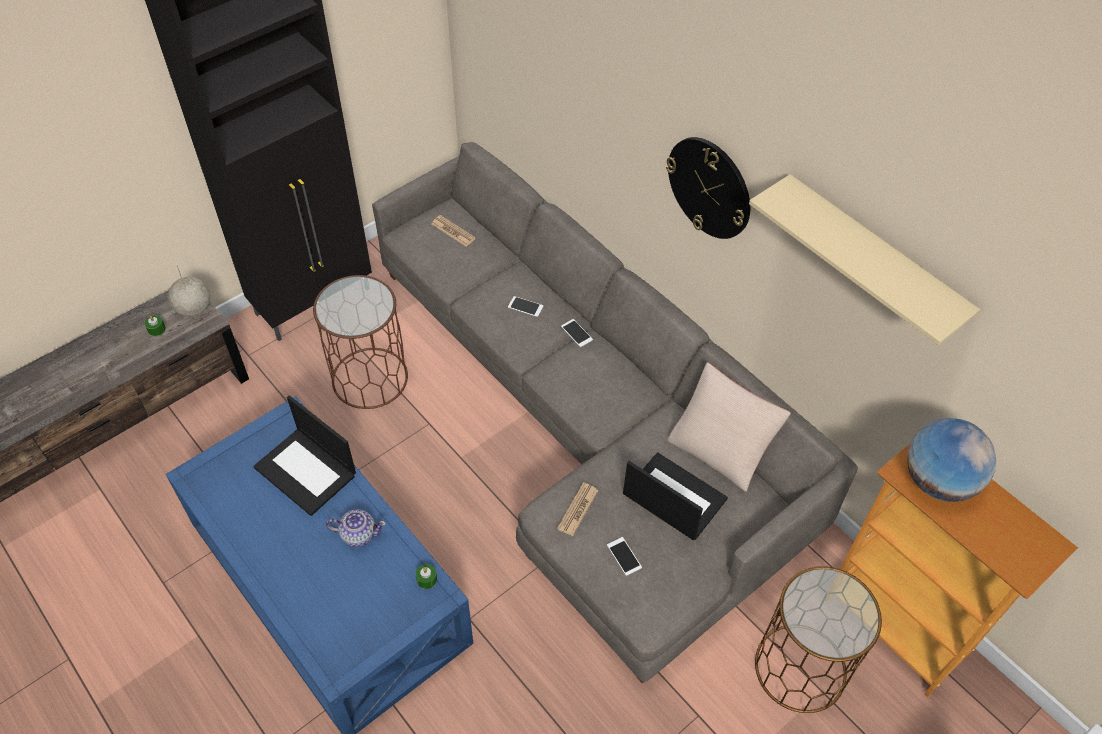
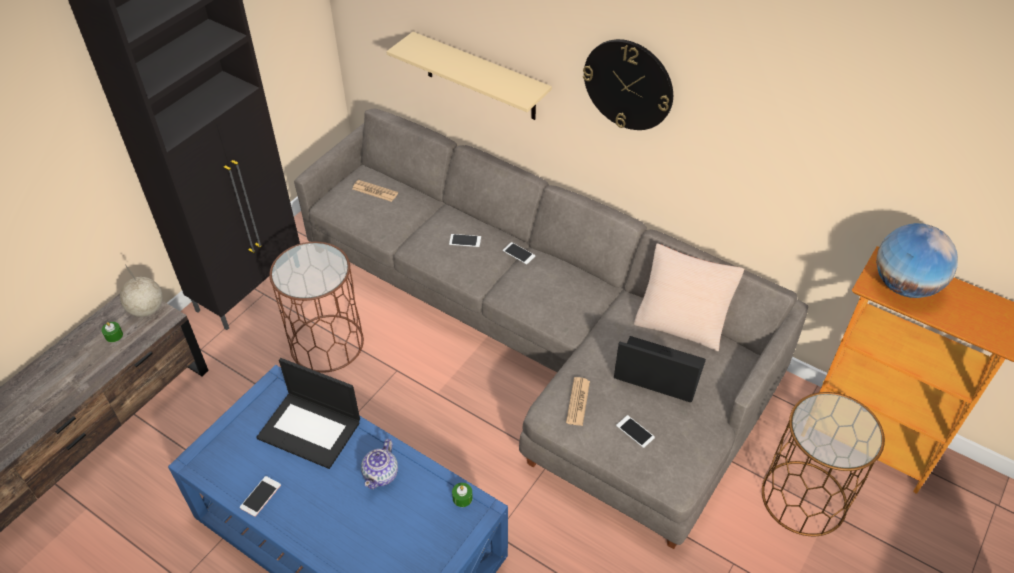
camera: 15 degrees left, 5 degrees down
teapot [326,509,386,547] -> teapot turned 120 degrees clockwise [361,439,398,489]
beige shelf [749,174,980,345] -> beige shelf moved to [386,32,552,120]
none -> phone [240,476,281,517]

